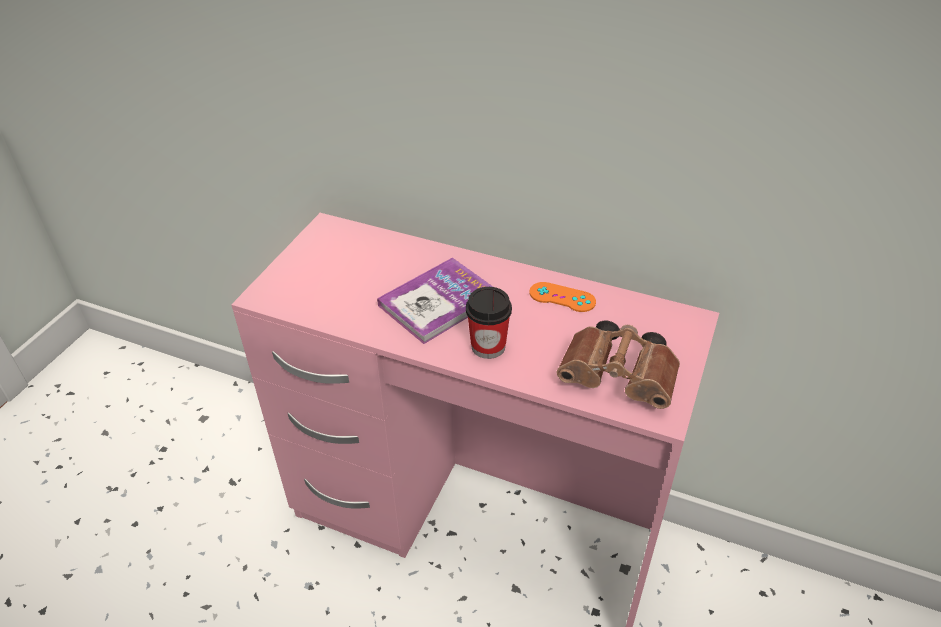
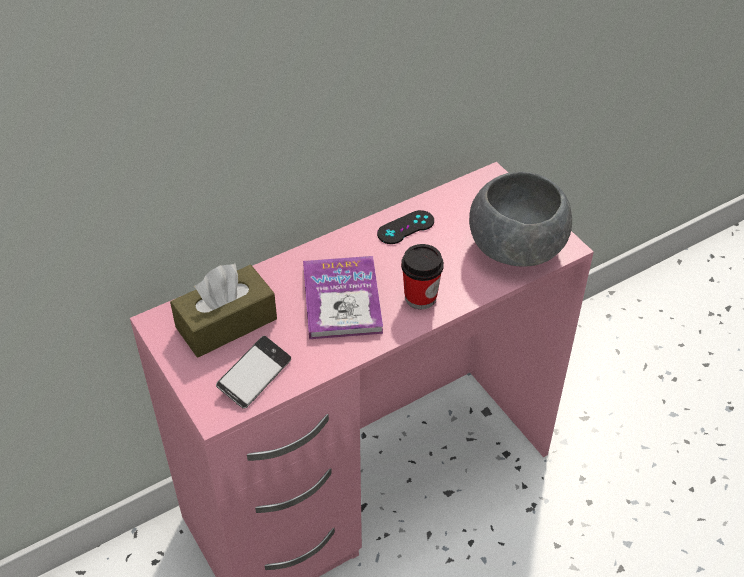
camera: 55 degrees left, 5 degrees up
orange game controller [529,282,596,312] -> black game controller [377,210,434,244]
brown binoculars [557,320,680,409] -> grey bowl [469,172,572,267]
none -> brown tissue box [170,264,277,357]
none -> phone [216,336,291,409]

